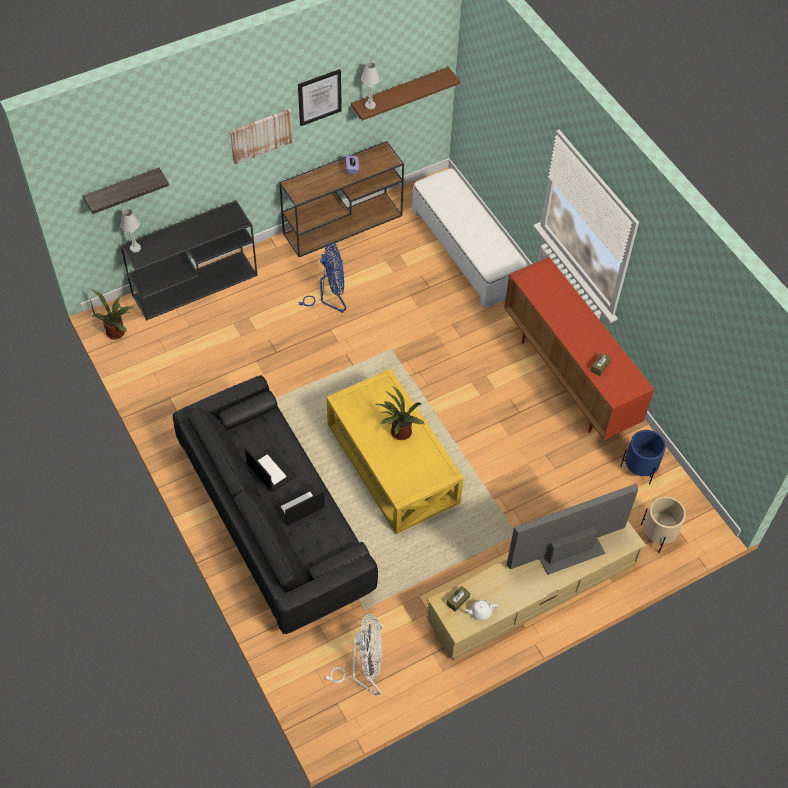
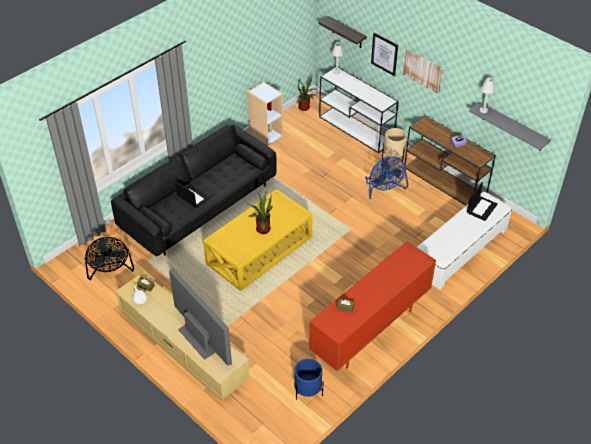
camera: 75 degrees right, 10 degrees down
black console table [121,200,258,321] -> white console table [319,67,399,153]
laptop [245,447,297,492] -> laptop moved to [467,182,498,221]
picture [298,69,342,126] -> picture moved to [371,33,398,76]
white fan [325,614,383,696] -> black fan [84,237,134,280]
brown shelf [351,67,460,121] -> grey shelf [469,102,551,151]
beige planter [641,496,686,553] -> beige planter moved to [382,128,407,161]
none -> bookcase [247,82,283,146]

